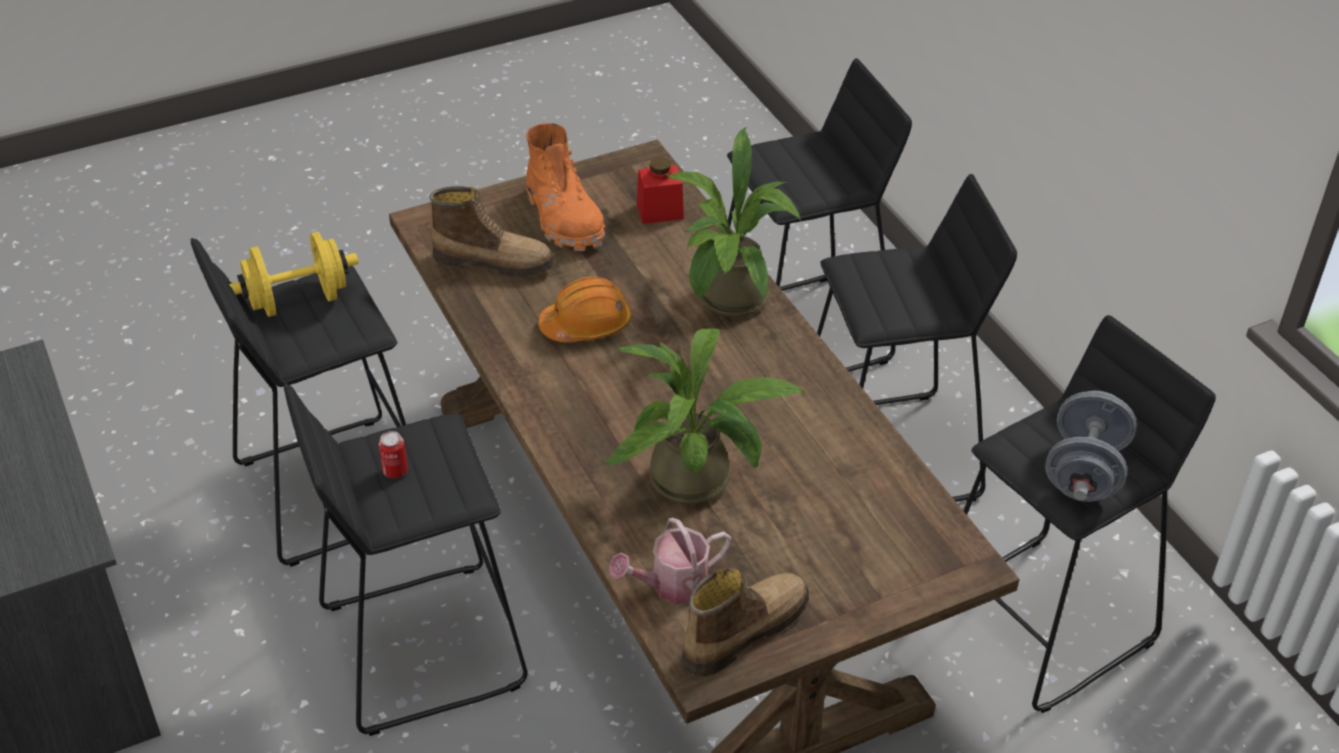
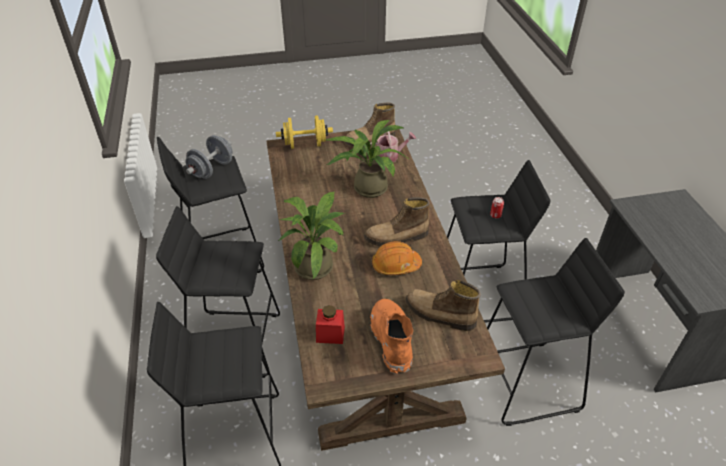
camera: 165 degrees left, 0 degrees up
yellow dumbbell [229,232,358,317] -> yellow dumbbell moved to [276,115,333,149]
none -> boot [364,197,430,246]

